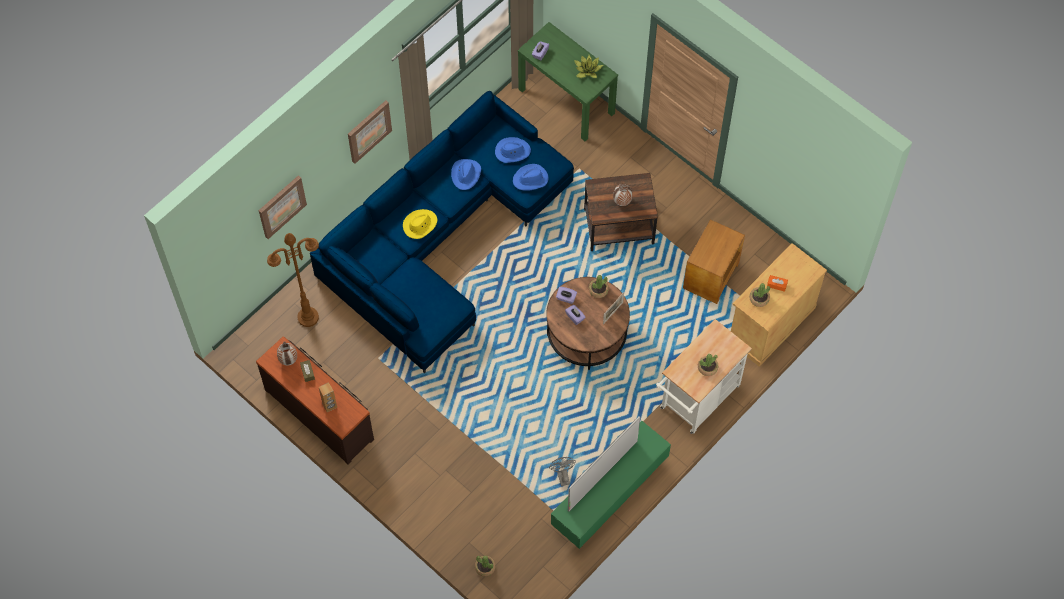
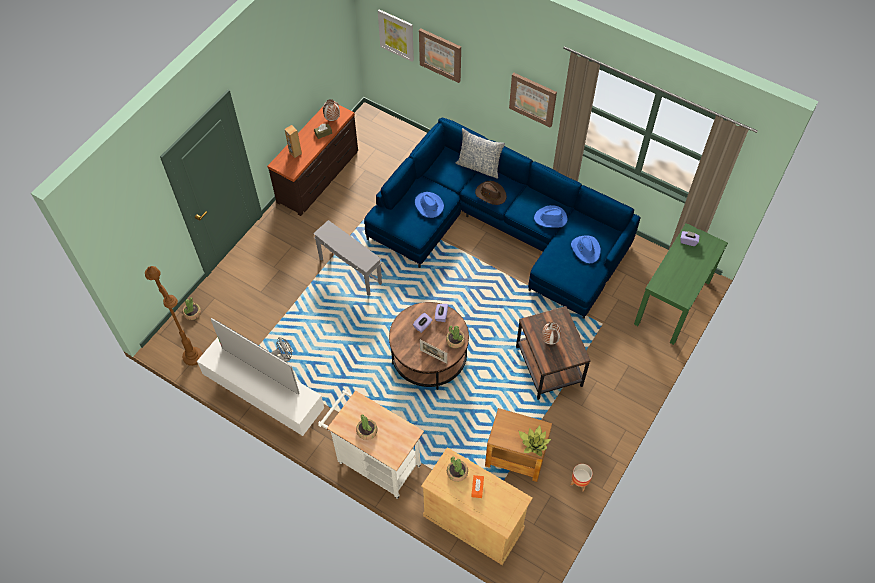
camera: 80 degrees right, 5 degrees down
brown floor lamp [267,233,319,327] -> brown floor lamp moved to [145,266,203,366]
yellow hat [403,209,437,239] -> brown hat [475,181,507,205]
blue hat [513,164,549,191] -> blue hat moved to [415,192,444,218]
green tv stand [551,421,671,549] -> white tv stand [197,337,324,436]
potted plant [574,55,603,78] -> potted plant moved to [519,426,551,456]
none -> grey side table [313,220,382,296]
none -> picture [378,9,414,62]
none -> pillow [456,128,505,179]
none -> planter [570,464,593,492]

